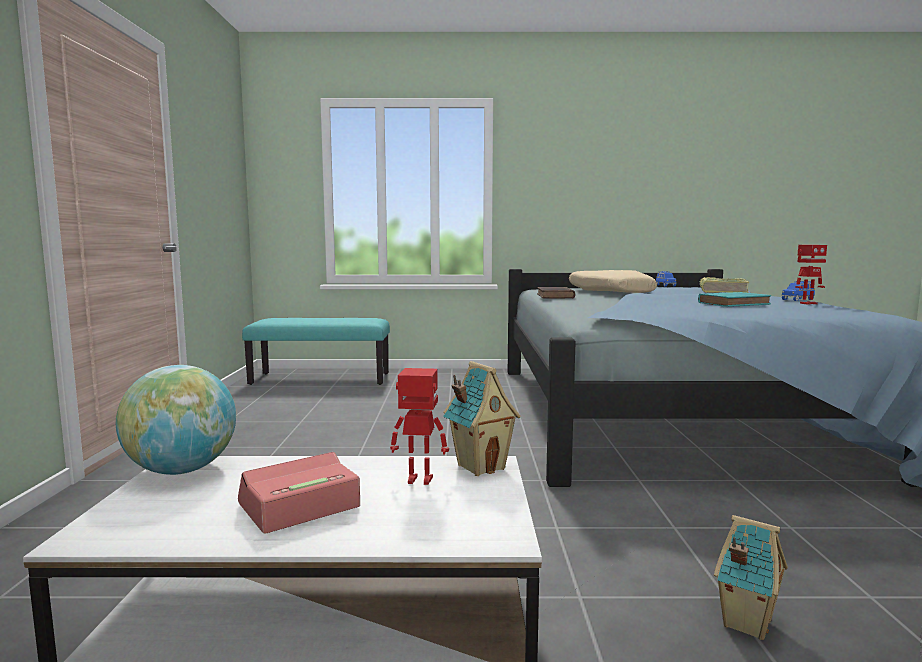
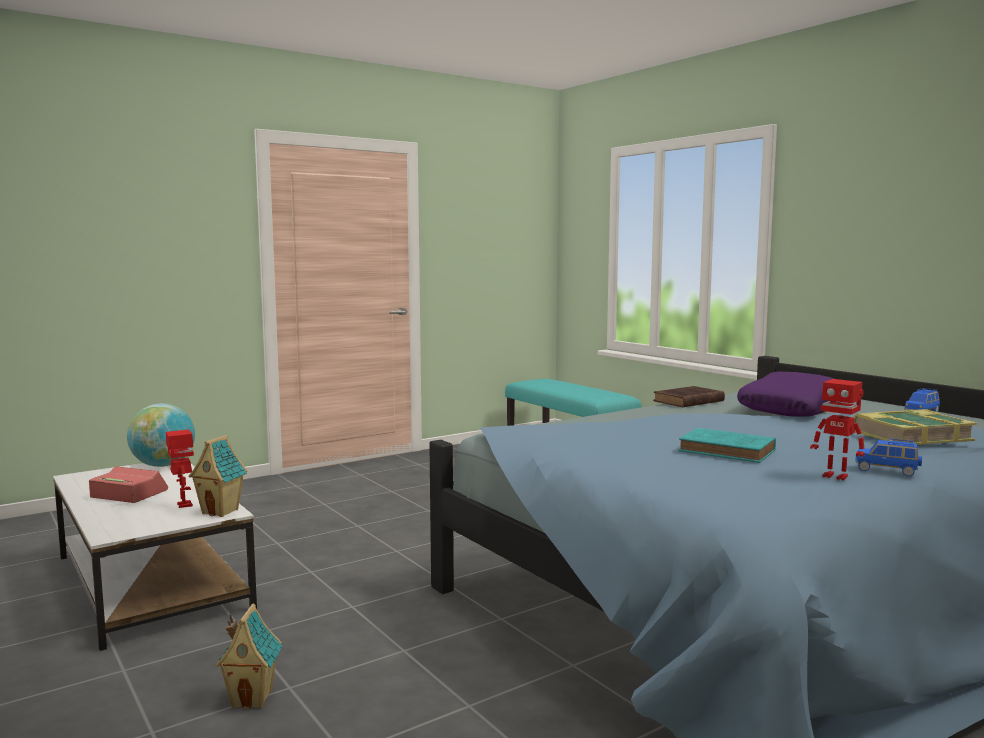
camera: 55 degrees right, 0 degrees up
beige pillow [569,270,657,293] -> purple pillow [737,372,836,417]

